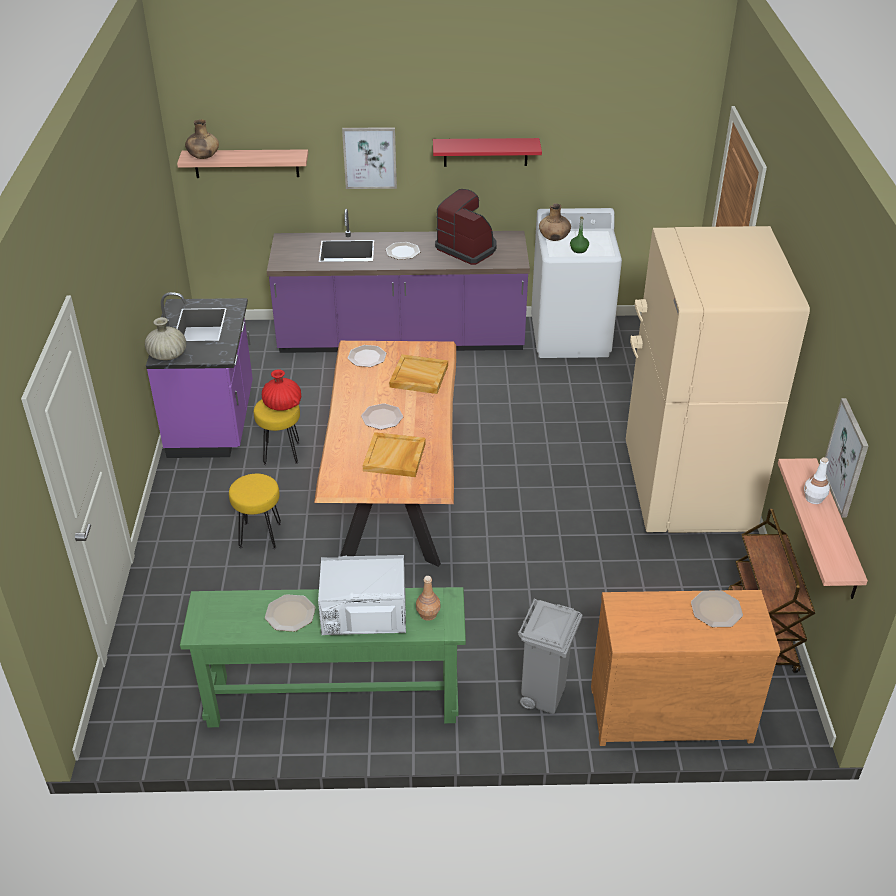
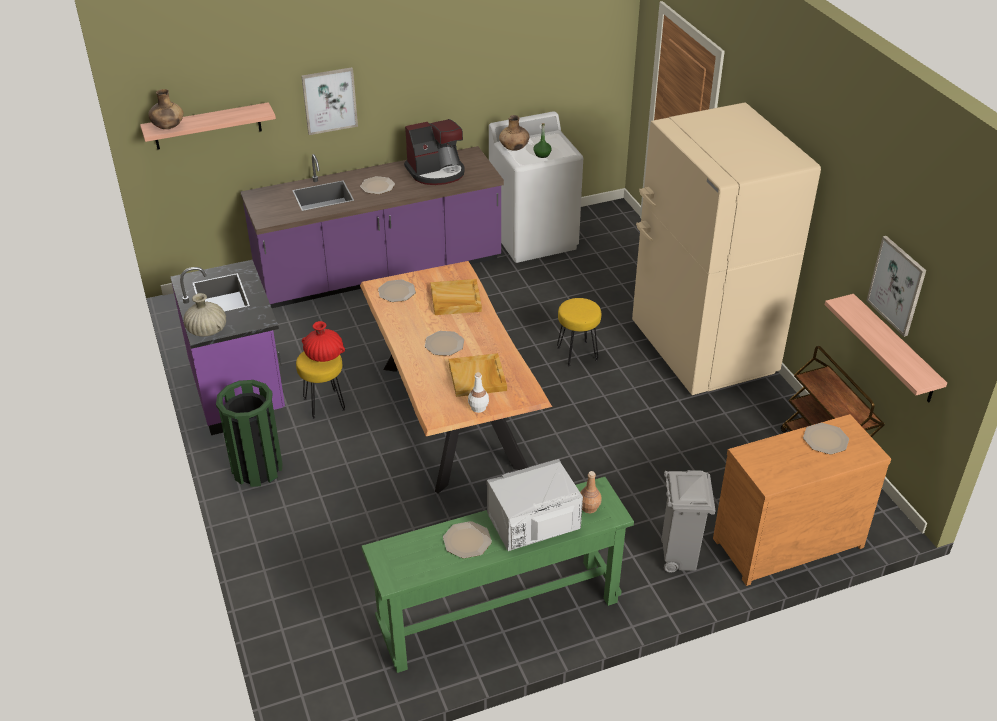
camera: 20 degrees left, 0 degrees up
yellow stool [229,474,281,549] -> yellow stool moved to [557,298,601,366]
red shelf [433,138,542,167] -> none
coffee machine [435,189,497,265] -> coffee machine turned 135 degrees clockwise [404,119,465,185]
white bottle [804,457,830,504] -> white bottle moved to [468,372,489,413]
none -> green trash can [216,380,283,487]

